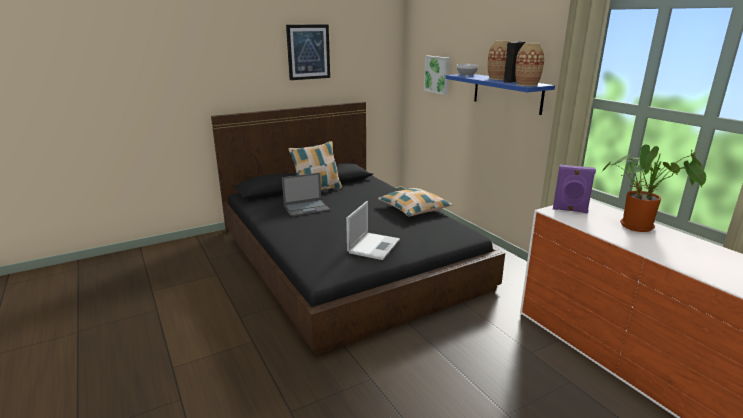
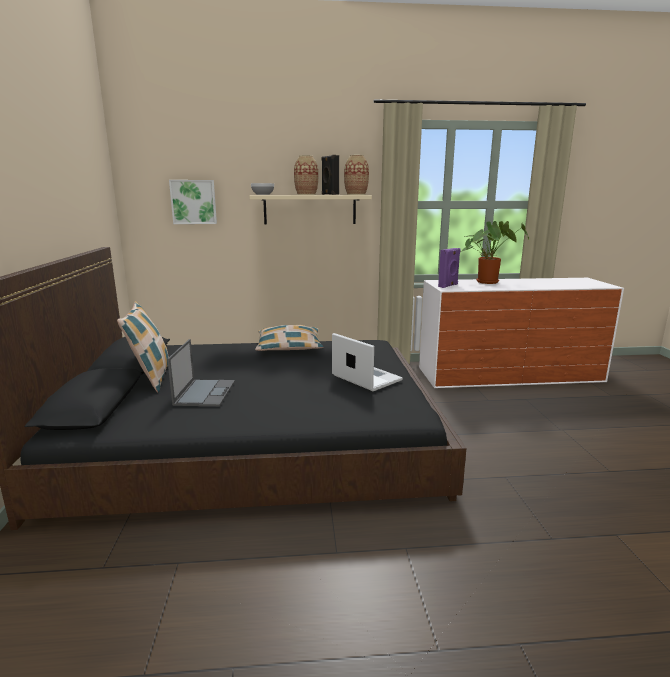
camera: 65 degrees left, 5 degrees down
picture [286,24,330,80] -> none
blue shelf [445,74,555,115] -> beige shelf [249,195,372,224]

